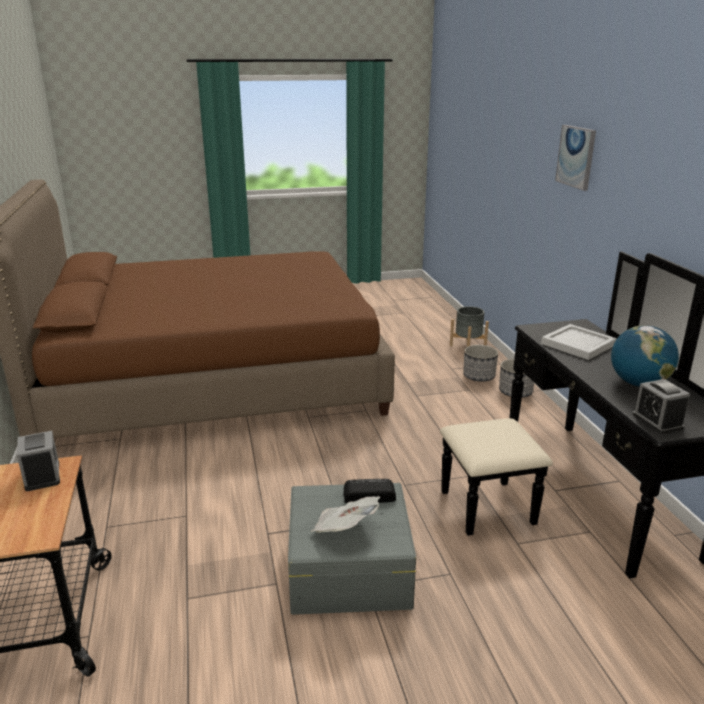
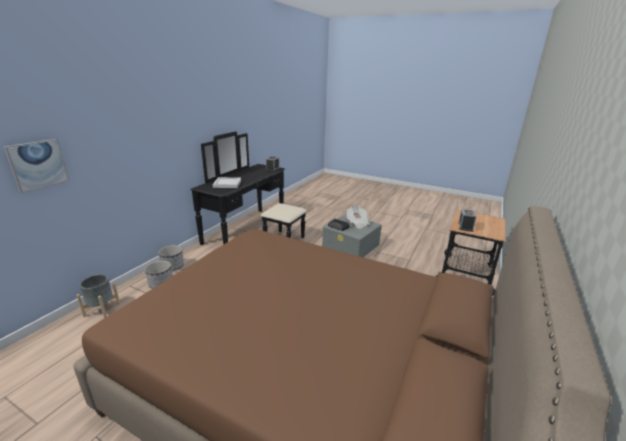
camera: 140 degrees left, 0 degrees up
picture [555,125,596,191] -> picture moved to [4,139,69,193]
globe [611,325,679,387] -> none

